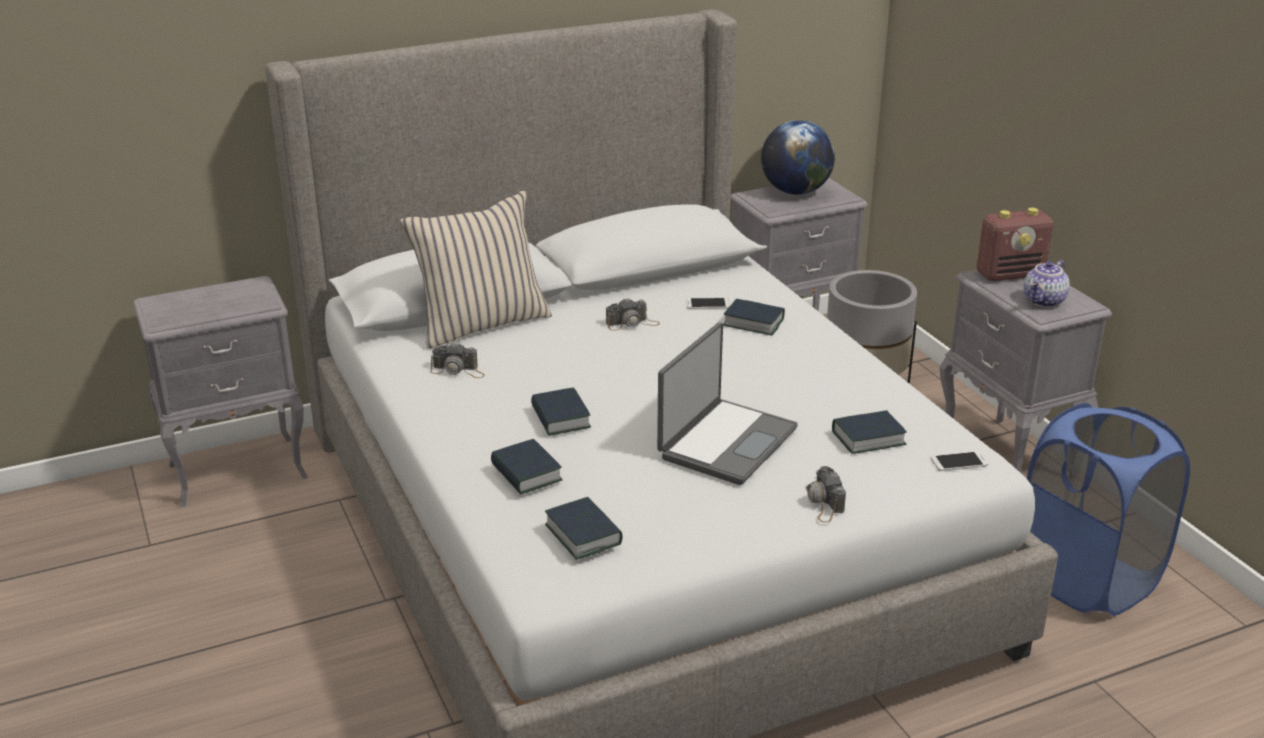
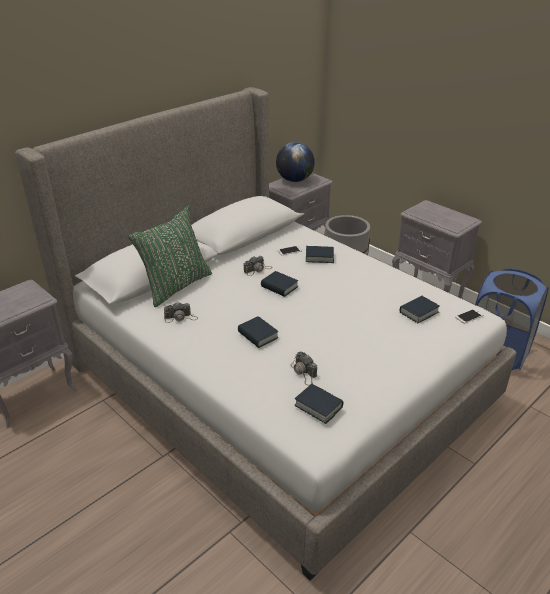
camera: 20 degrees left, 5 degrees up
beige pillow [400,191,552,349] -> green pillow [128,206,212,307]
book [491,439,563,494] -> book moved to [261,271,298,297]
laptop [657,322,798,485] -> none
camera [806,466,846,523] -> camera moved to [291,351,317,386]
radio [976,208,1053,281] -> none
teapot [1024,260,1070,308] -> none

